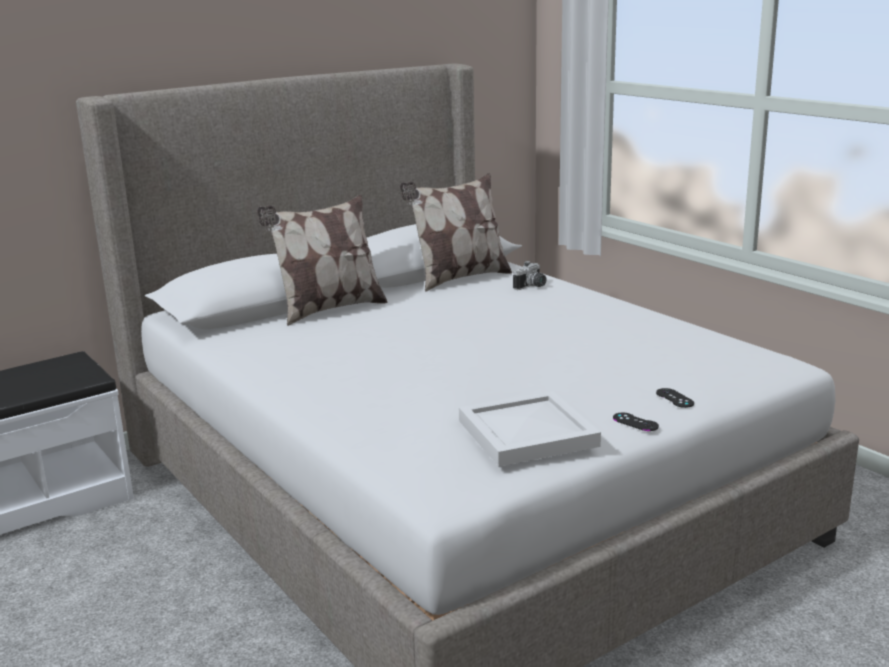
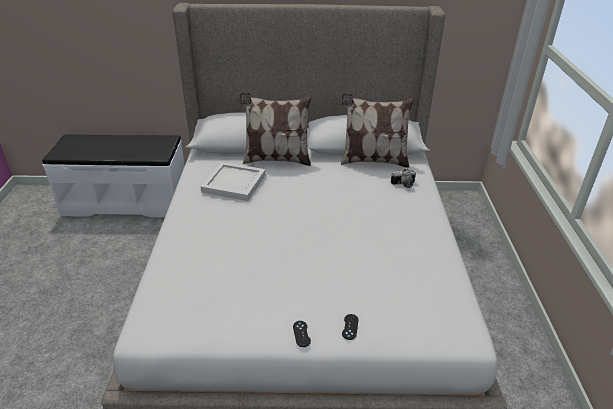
camera: 35 degrees right, 15 degrees up
white tray [459,391,601,467] -> white tray moved to [201,162,266,201]

